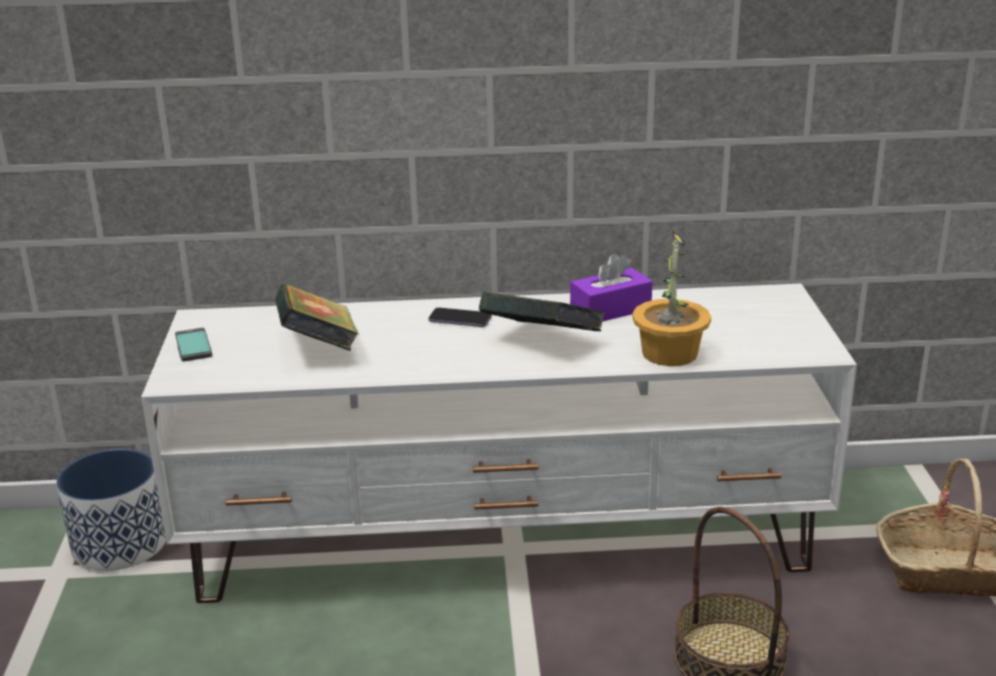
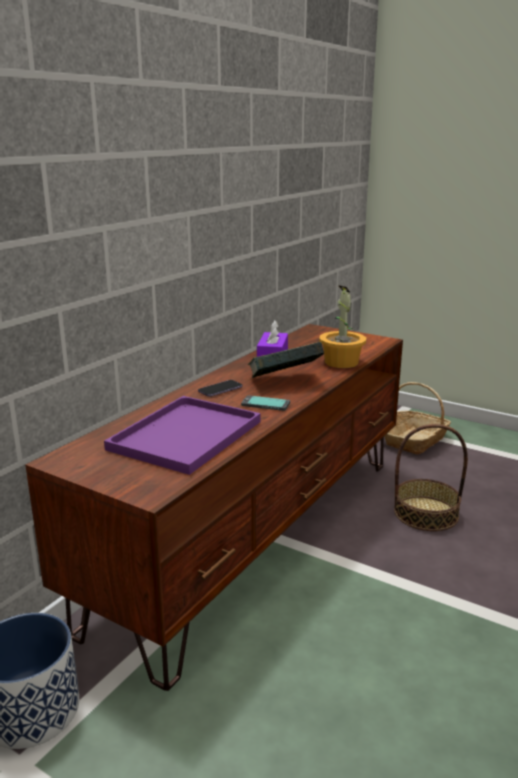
camera: 55 degrees left, 5 degrees down
white tv stand [141,284,857,603] -> brown tv stand [25,324,403,691]
phone [175,328,212,362] -> phone moved to [241,395,290,411]
book [275,284,359,351] -> purple tray [104,396,261,475]

